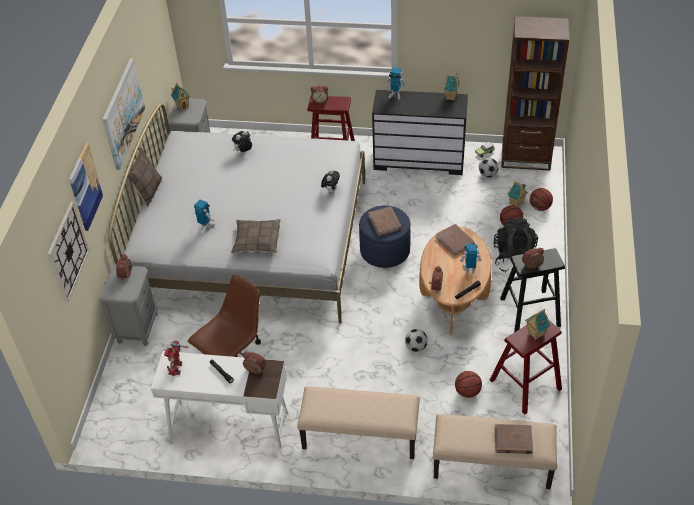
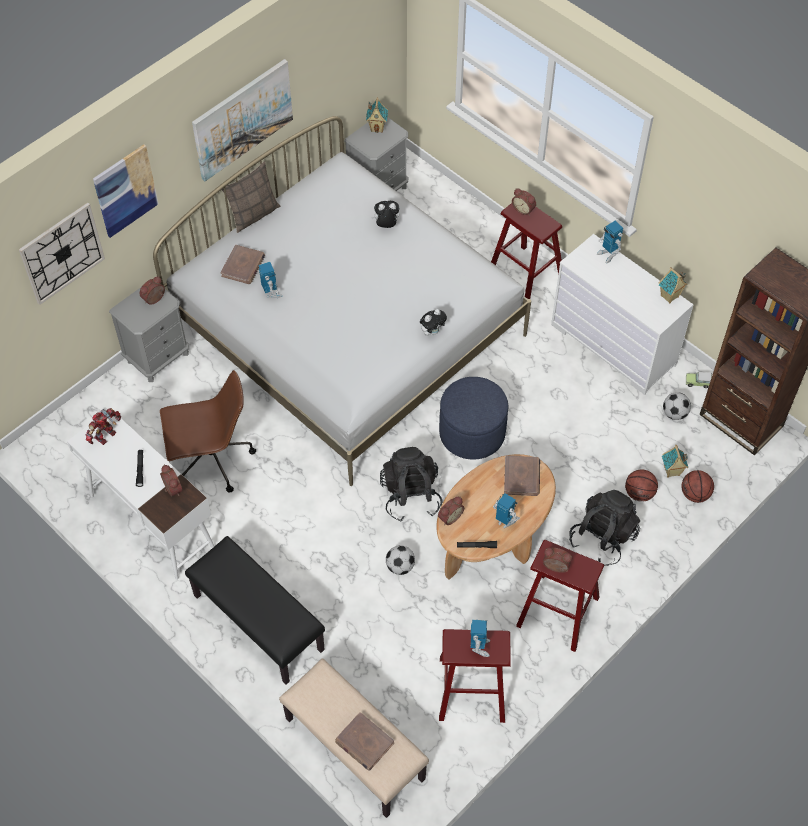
camera: 35 degrees right, 10 degrees up
pillow [231,219,281,253] -> none
beige bench [297,386,420,459] -> black bench [185,536,325,685]
brown book [368,207,402,236] -> brown book moved to [221,245,265,284]
black dresser [372,90,468,175] -> white dresser [551,234,694,395]
basketball [455,371,482,398] -> none
black stool [500,248,565,332] -> red stool [516,540,604,652]
toy house [525,309,551,340] -> toy robot [470,620,490,657]
none -> black backpack [380,447,443,521]

